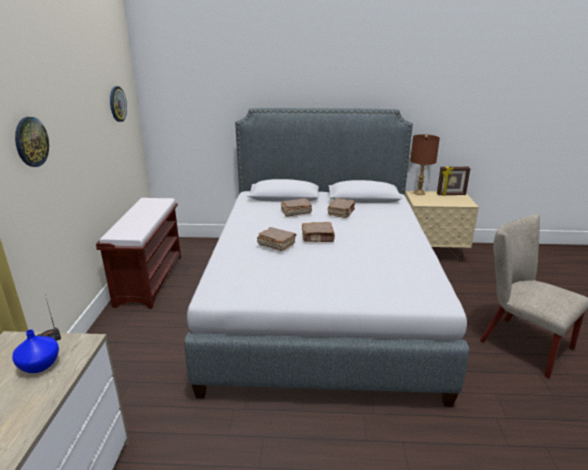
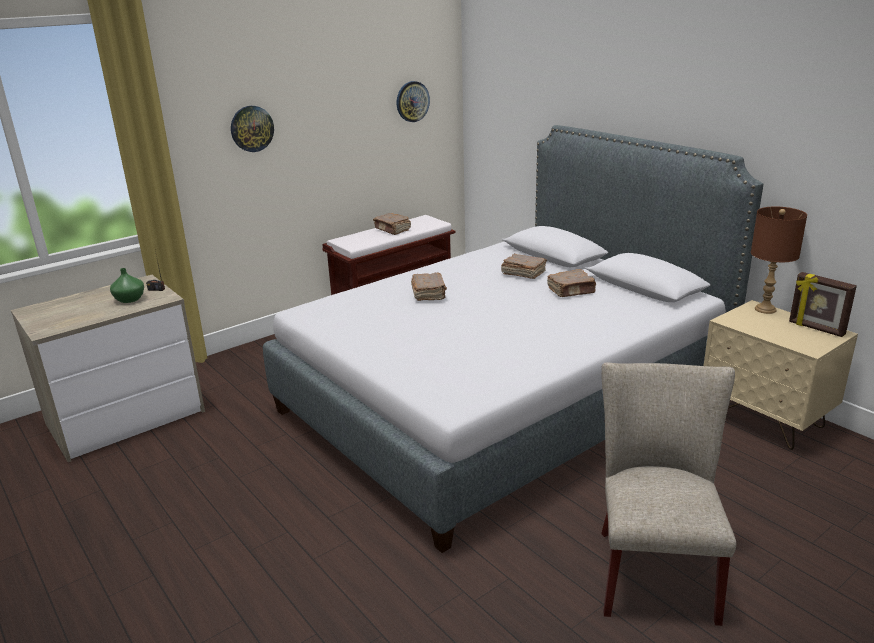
camera: 50 degrees right, 0 degrees up
blue vase [12,329,59,373] -> green vase [110,268,144,303]
brown book [302,222,335,242] -> brown book moved to [373,213,411,235]

